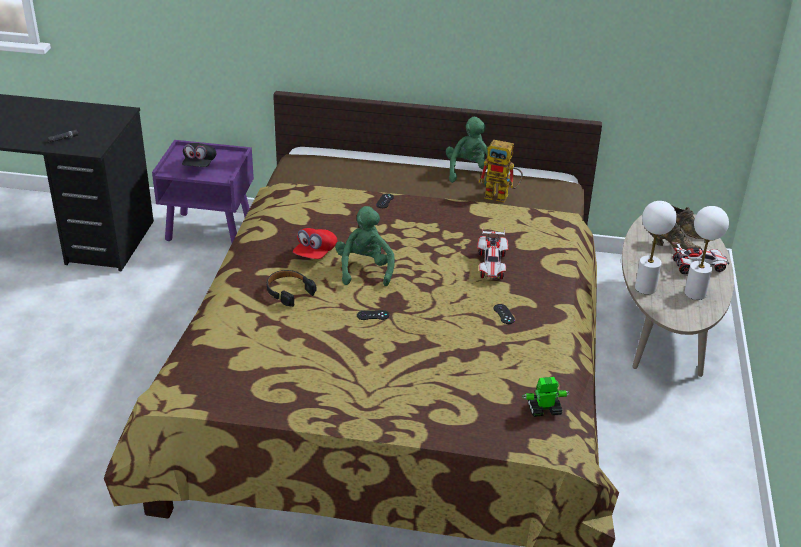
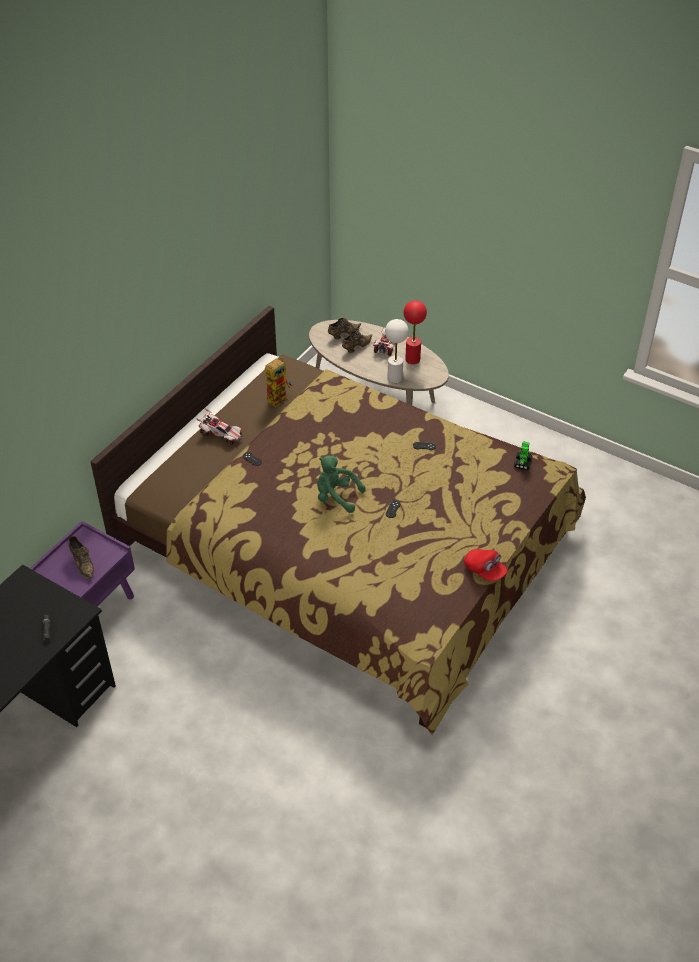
camera: 65 degrees left, 10 degrees up
black cap [182,143,216,167] -> brown shoe [68,536,94,578]
black headphones [267,270,317,307] -> none
red cap [293,228,337,259] -> red cap moved to [464,549,508,581]
green plush toy [446,117,488,186] -> none
toy car [477,228,509,280] -> toy car moved to [196,409,243,445]
white table lamp [684,206,729,300] -> red table lamp [404,301,427,364]

